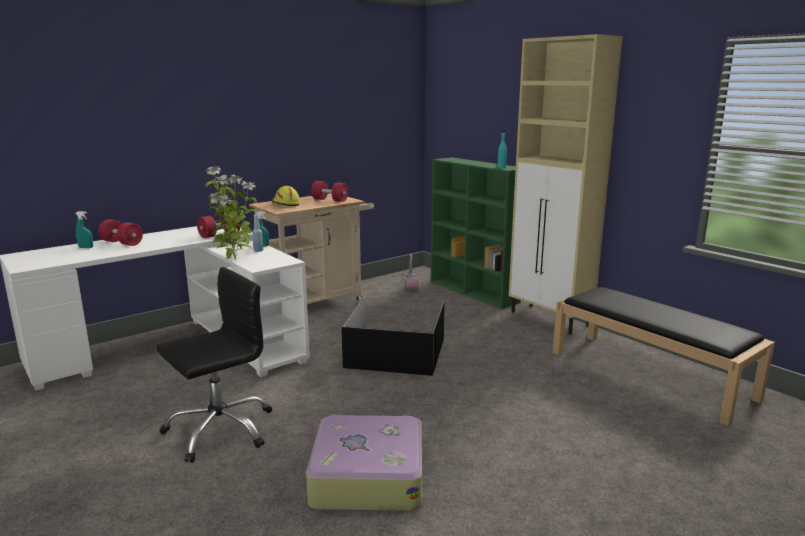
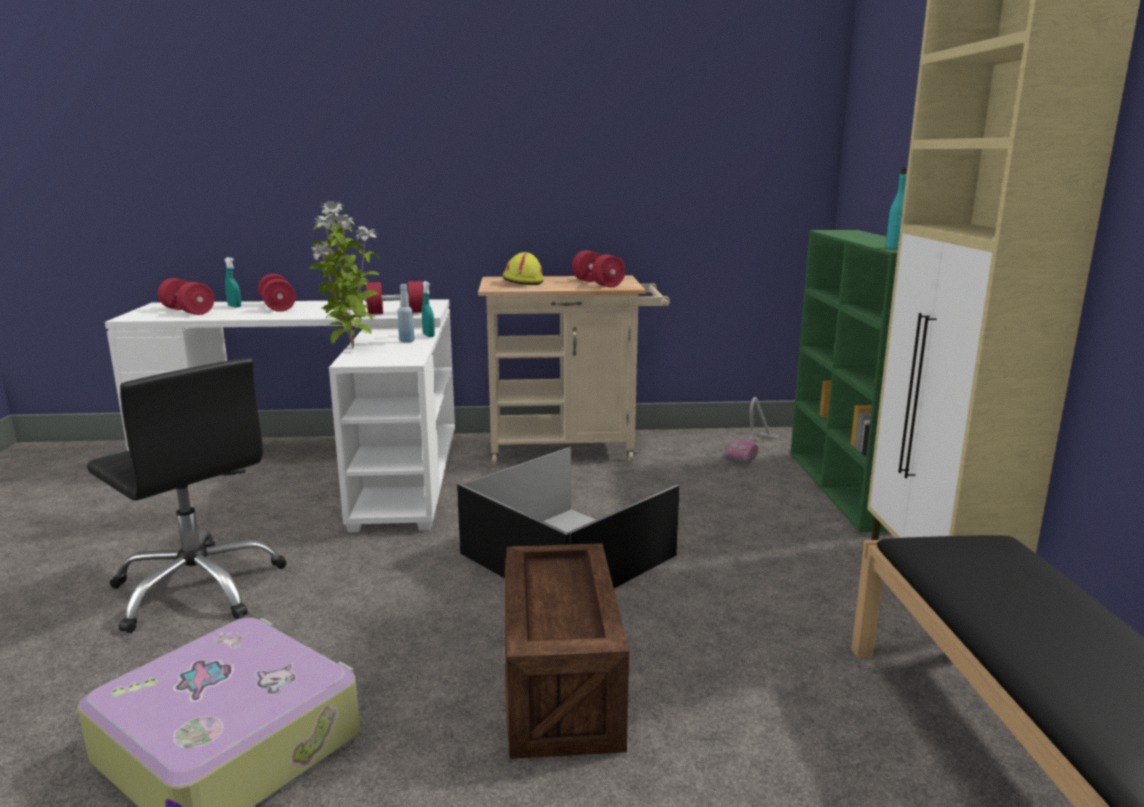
camera: 35 degrees right, 0 degrees up
black office chair [156,267,272,463] -> black office chair turned 45 degrees clockwise [87,358,286,633]
none -> red dumbbell [158,278,214,315]
none -> crate [505,543,629,759]

